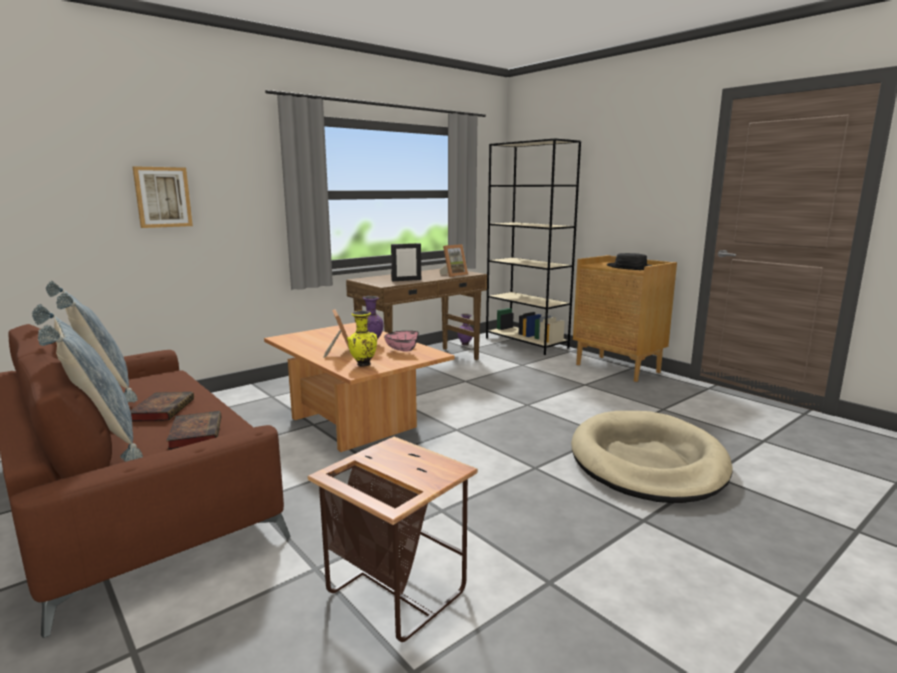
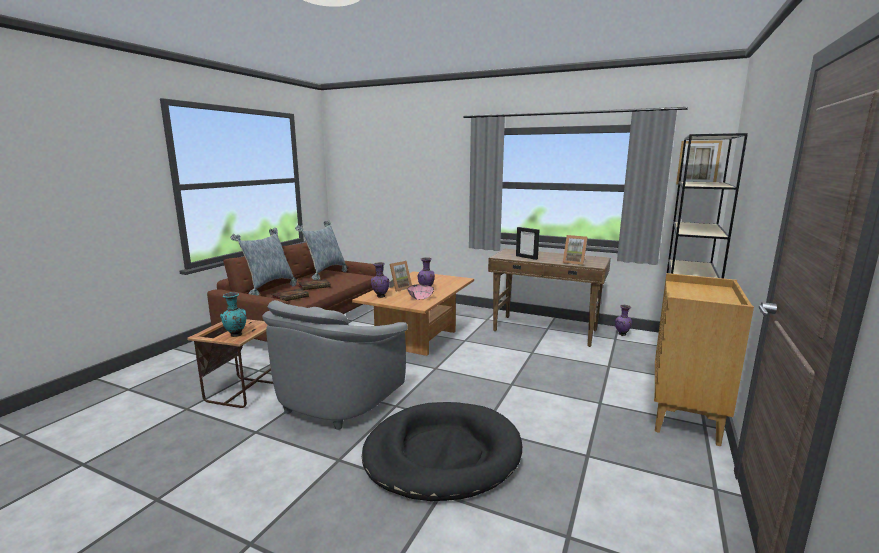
camera: 65 degrees right, 0 degrees up
picture [133,166,193,228] -> picture moved to [676,140,723,184]
yellow vase [347,311,377,367] -> purple vase [371,262,389,298]
beige dog bed [571,411,733,503] -> black dog bed [362,402,522,501]
black hat [607,253,652,270] -> none
none -> turquoise vase [220,292,246,337]
none -> grey armchair [262,300,408,430]

